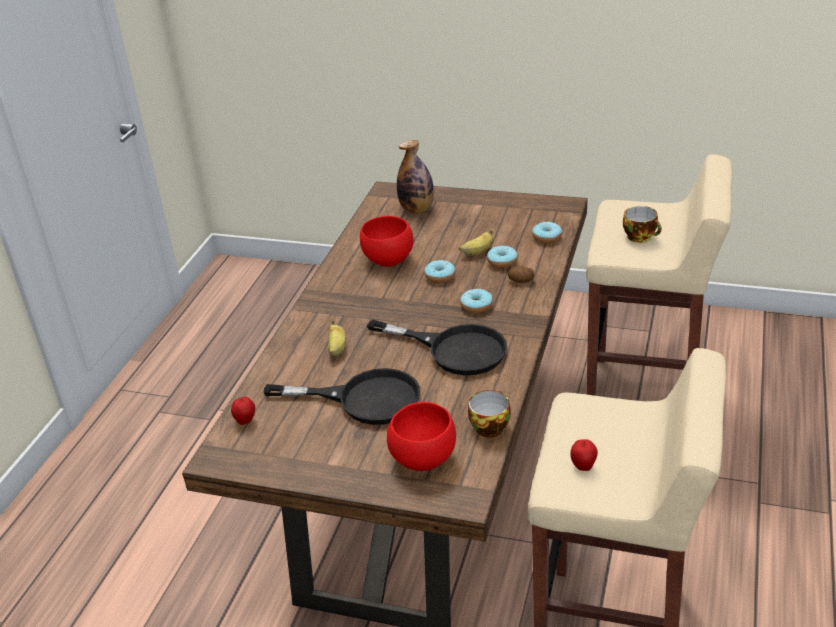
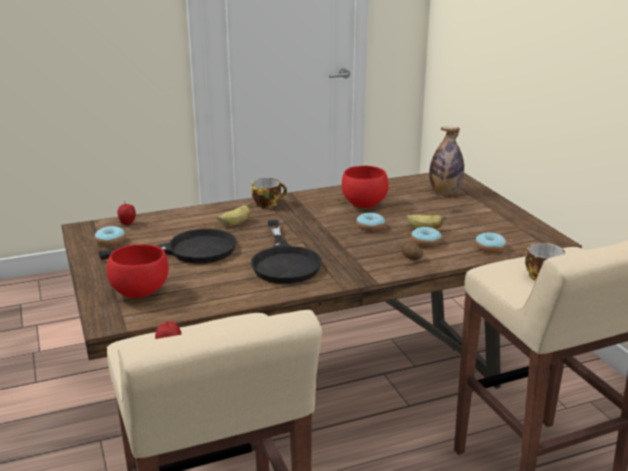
camera: 50 degrees right, 10 degrees down
black frying pan [263,368,420,425] -> black frying pan turned 75 degrees counterclockwise [99,229,237,264]
donut [460,289,493,313] -> donut moved to [95,226,125,246]
cup [468,390,511,438] -> cup moved to [251,178,287,208]

